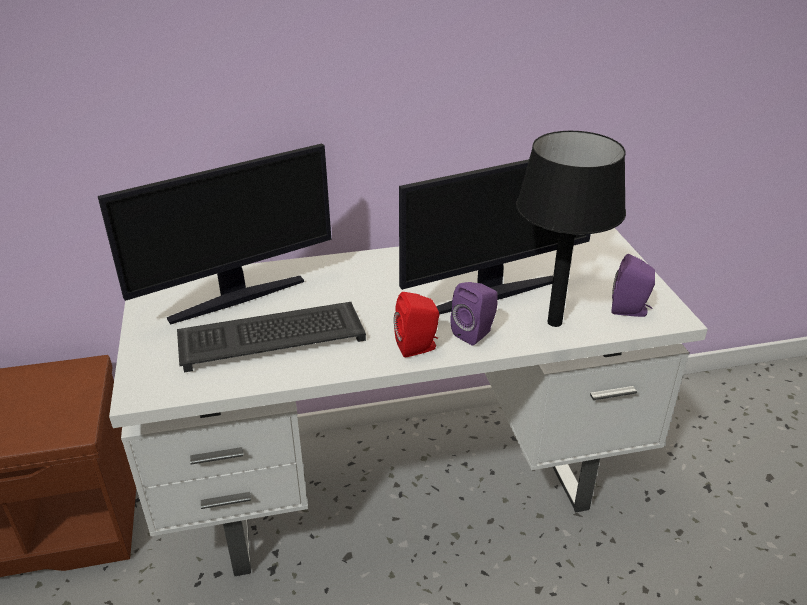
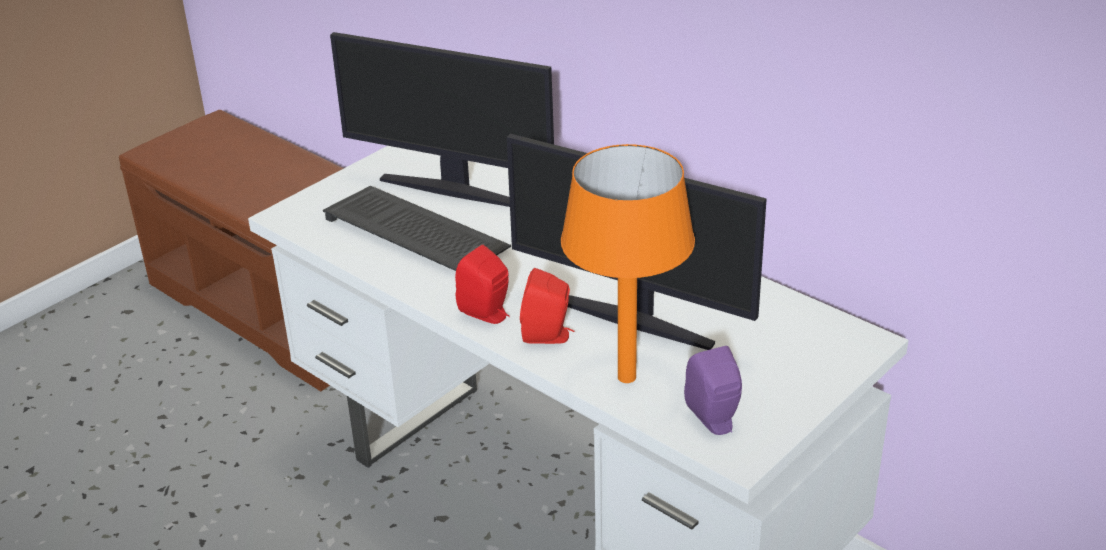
camera: 55 degrees right, 0 degrees up
purple speaker [450,282,498,346] -> red speaker [520,268,575,344]
black table lamp [516,131,626,327] -> orange table lamp [561,144,695,383]

